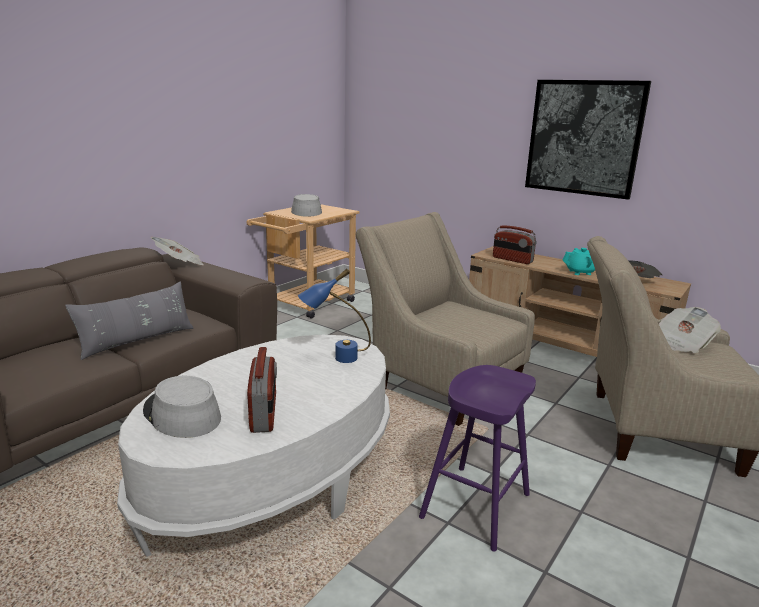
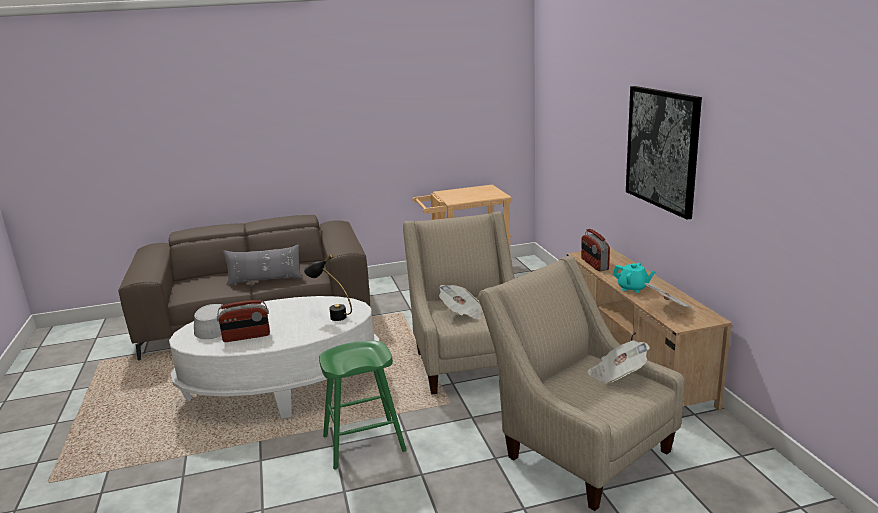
camera: 40 degrees right, 0 degrees up
newspaper [150,237,204,265] -> newspaper moved to [439,285,482,320]
radio [247,347,277,433] -> radio turned 45 degrees clockwise [217,300,270,342]
grey hat [291,194,322,217] -> none
blue table lamp [298,269,371,363] -> black table lamp [304,254,352,321]
purple stool [419,365,536,552] -> green stool [319,341,406,470]

